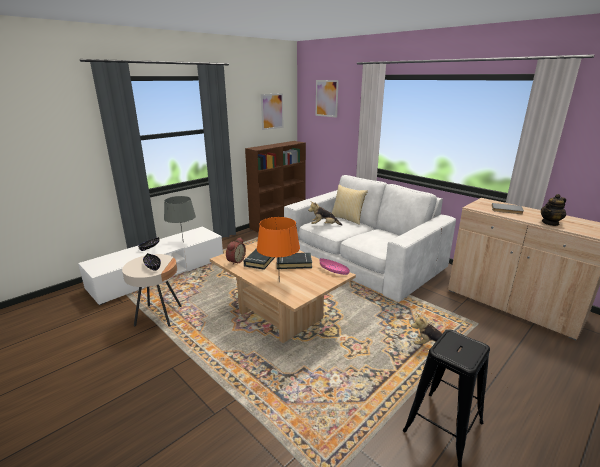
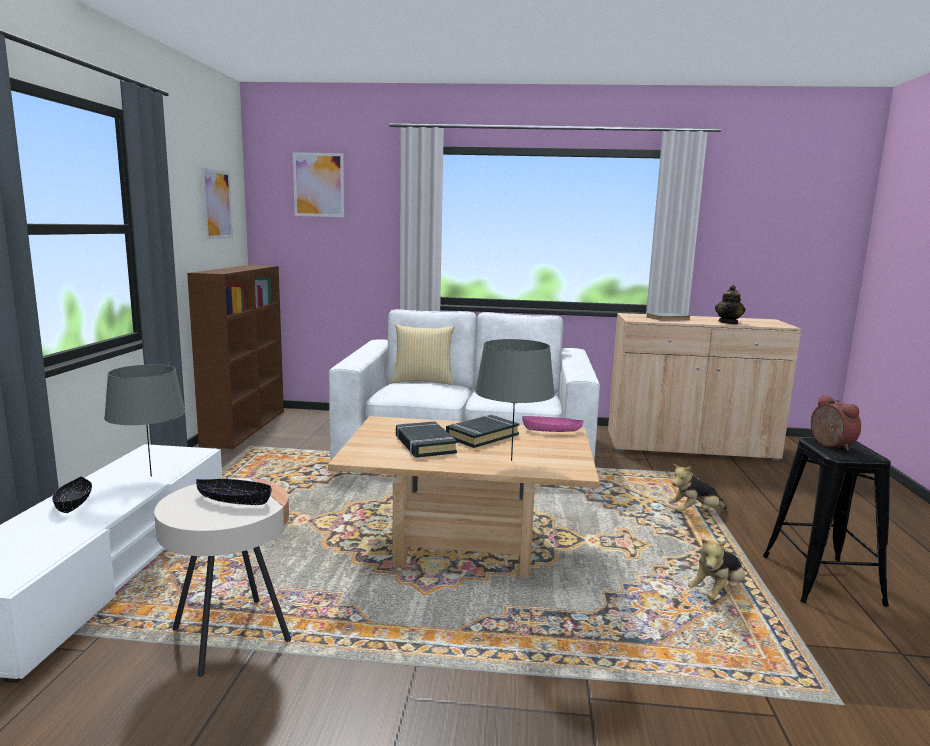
camera: 40 degrees left, 10 degrees down
alarm clock [226,237,246,265] -> alarm clock moved to [811,395,861,451]
orange table lamp [257,217,300,282] -> grey table lamp [475,339,555,461]
plush toy [308,201,342,225] -> plush toy moved to [688,539,745,600]

